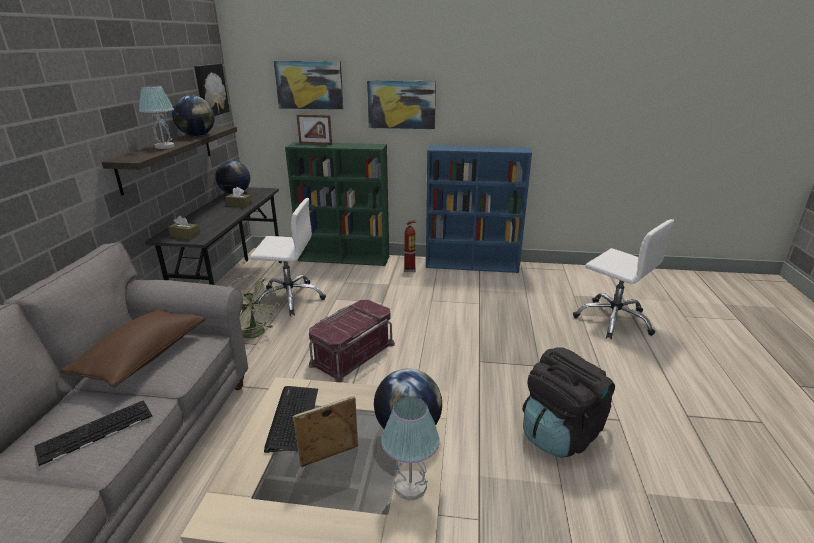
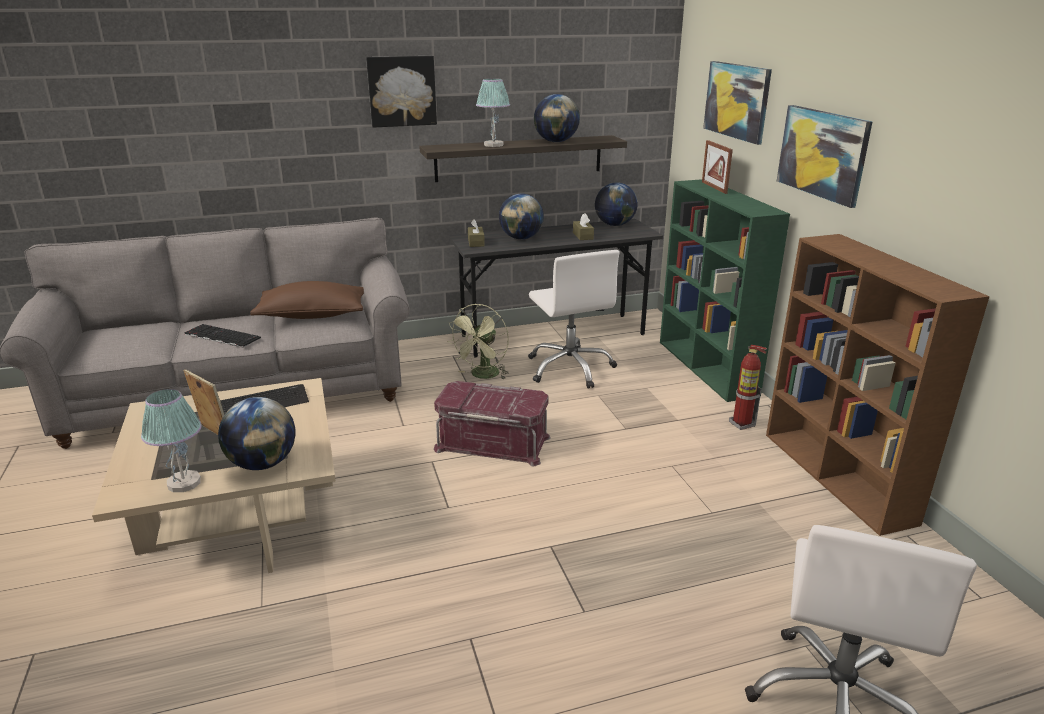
camera: 65 degrees right, 0 degrees up
picture [194,64,230,116] -> picture moved to [366,56,437,128]
blue bookcase [426,145,532,273] -> brown bookcase [766,234,990,536]
black backpack [523,347,615,457] -> none
none -> globe [499,194,544,239]

